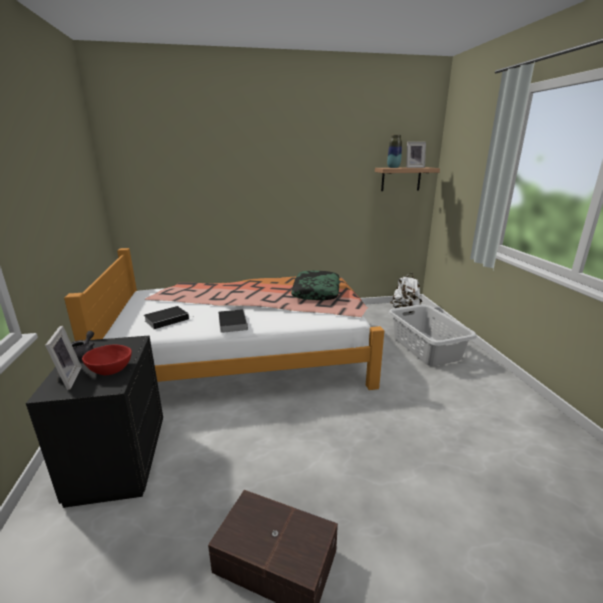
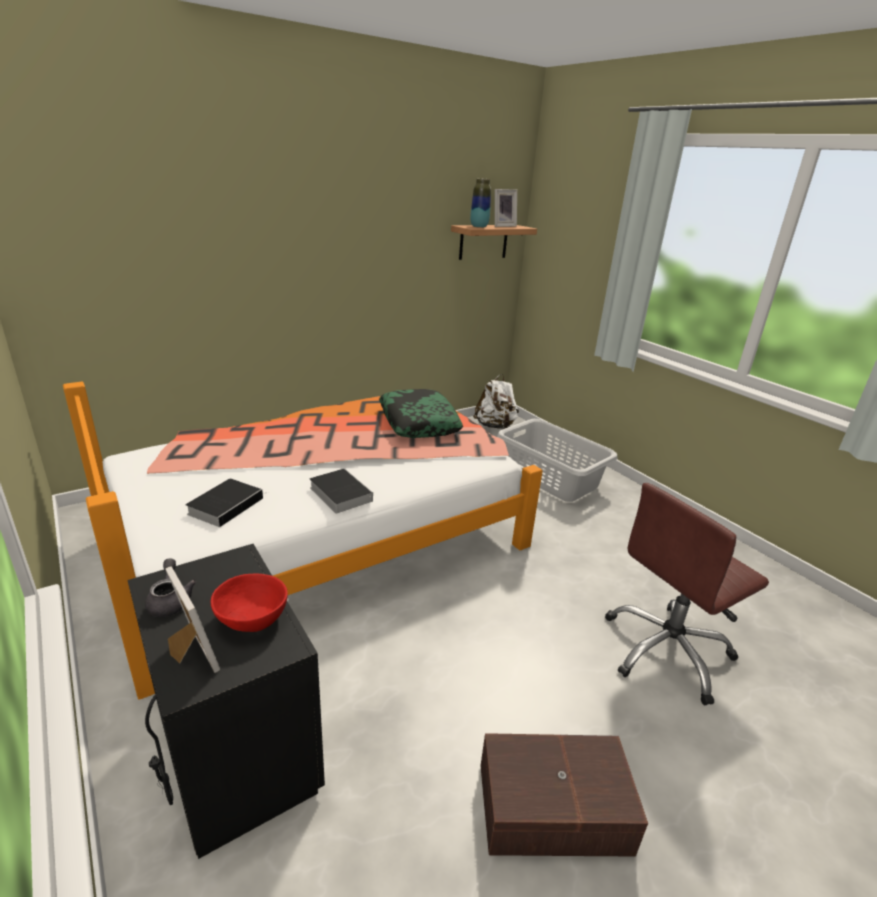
camera: 25 degrees left, 5 degrees up
none -> brown office chair [605,483,769,705]

